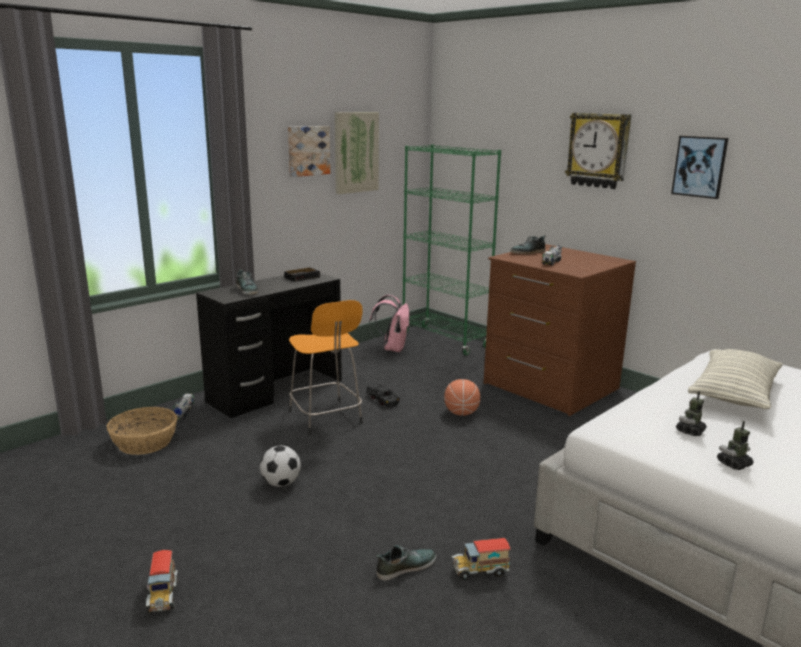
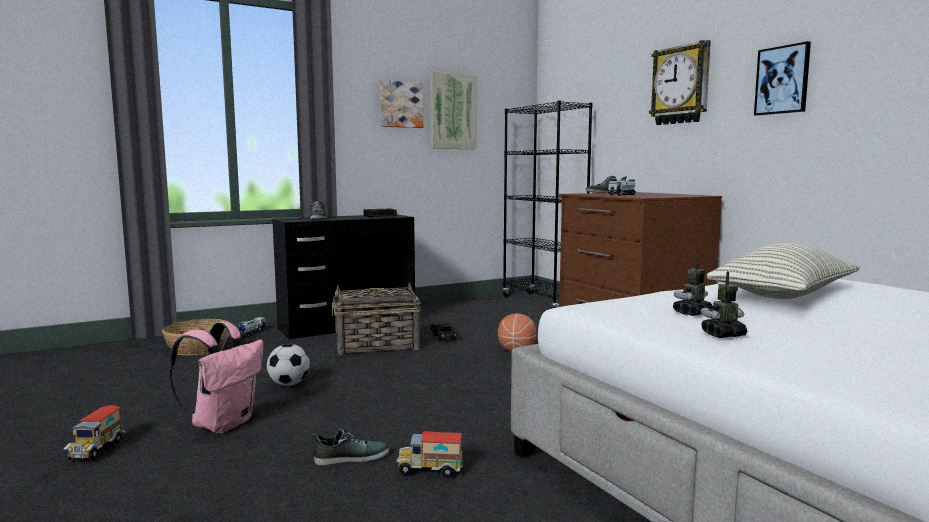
camera: 15 degrees right, 10 degrees down
orange stool [289,300,363,436] -> basket [332,282,421,355]
pink backpack [369,295,410,352] -> pink backpack moved to [169,321,263,433]
green bookcase [403,144,501,355] -> black bookcase [502,100,593,308]

